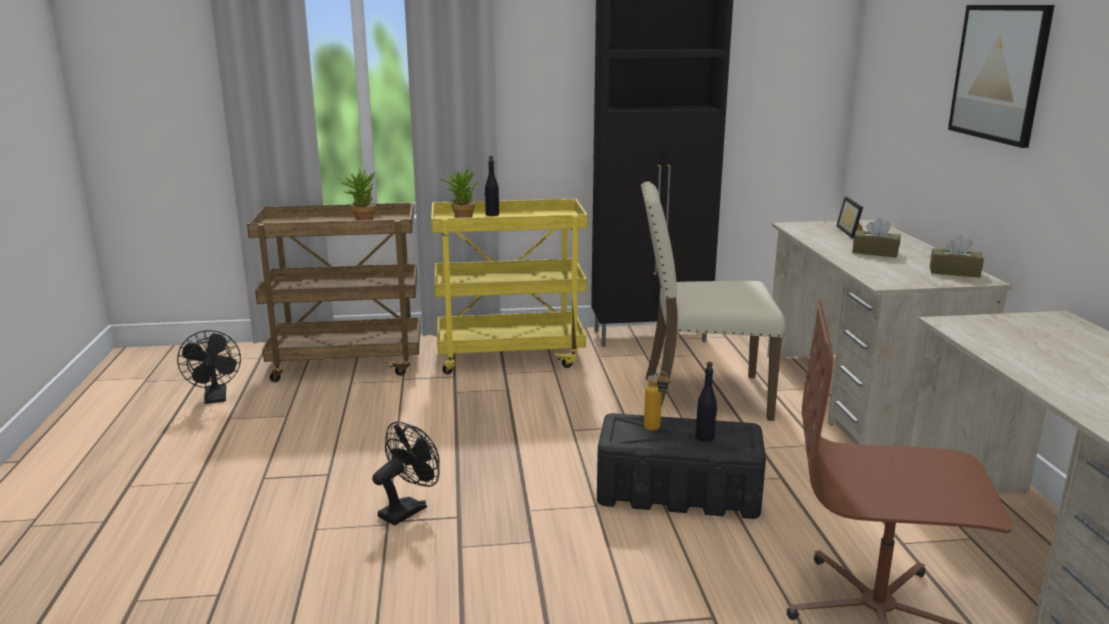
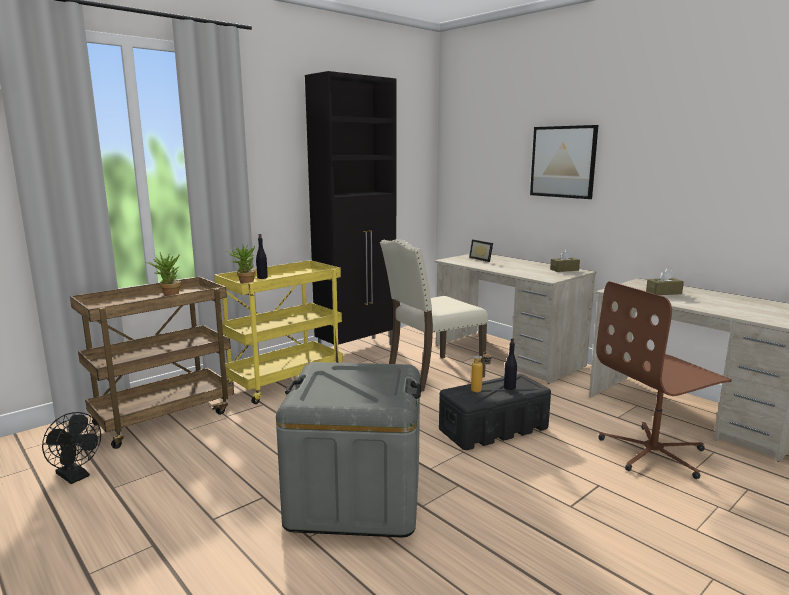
camera: 35 degrees left, 5 degrees down
black fan [372,422,440,526] -> grey storage box [276,362,421,538]
brown tissue box [852,218,901,258] -> brown tissue box moved to [646,268,684,295]

